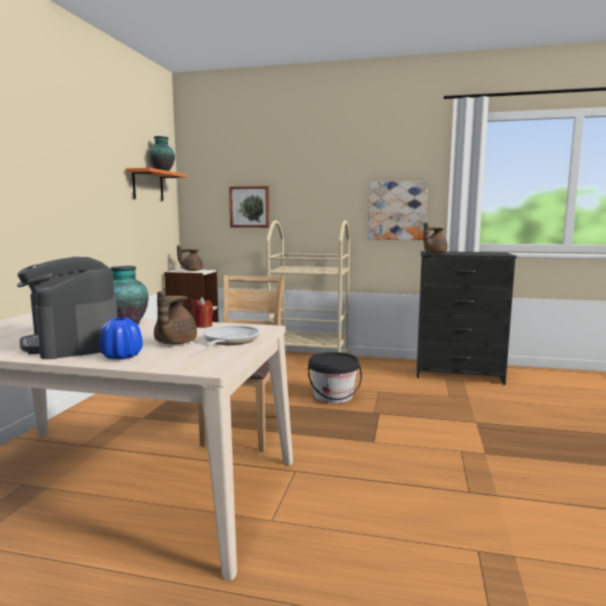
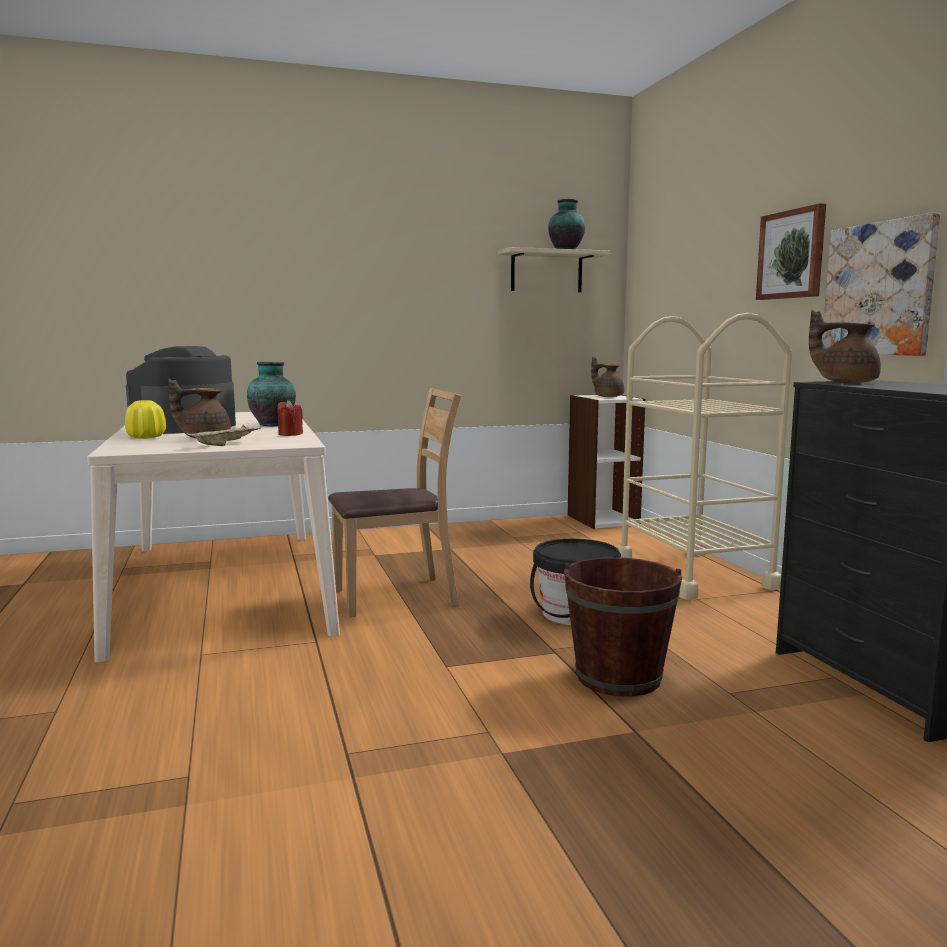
camera: 60 degrees right, 0 degrees up
blue vase [99,317,143,360] -> yellow vase [125,400,166,438]
orange shelf [126,168,188,201] -> beige shelf [498,247,610,292]
frying pan [203,325,260,347] -> beige tray [187,425,261,446]
picture [229,186,270,228] -> picture moved to [756,204,826,300]
none -> brown bucket [564,557,682,697]

